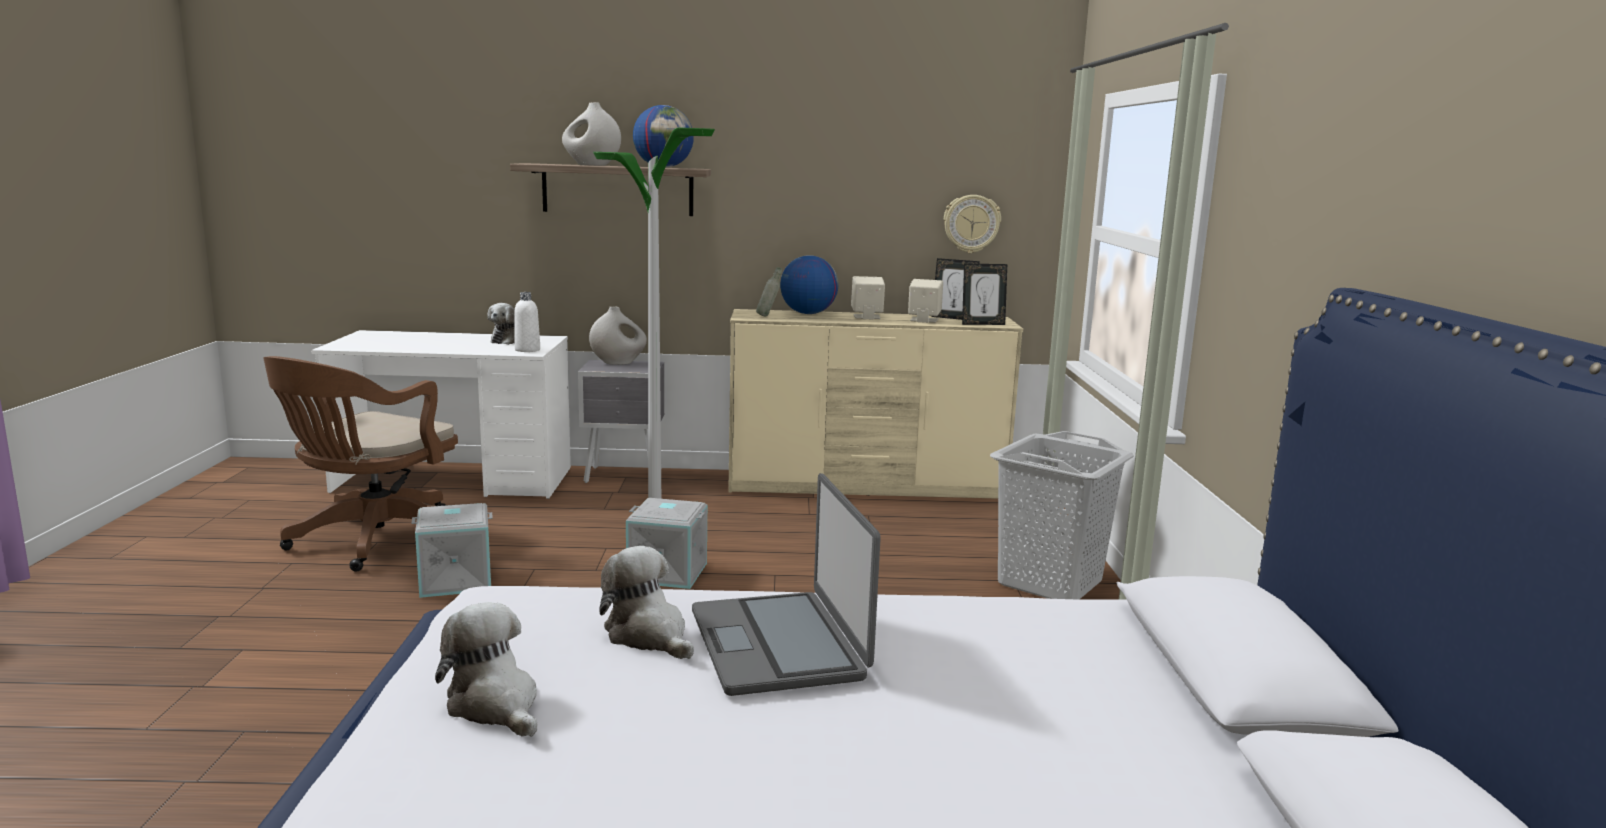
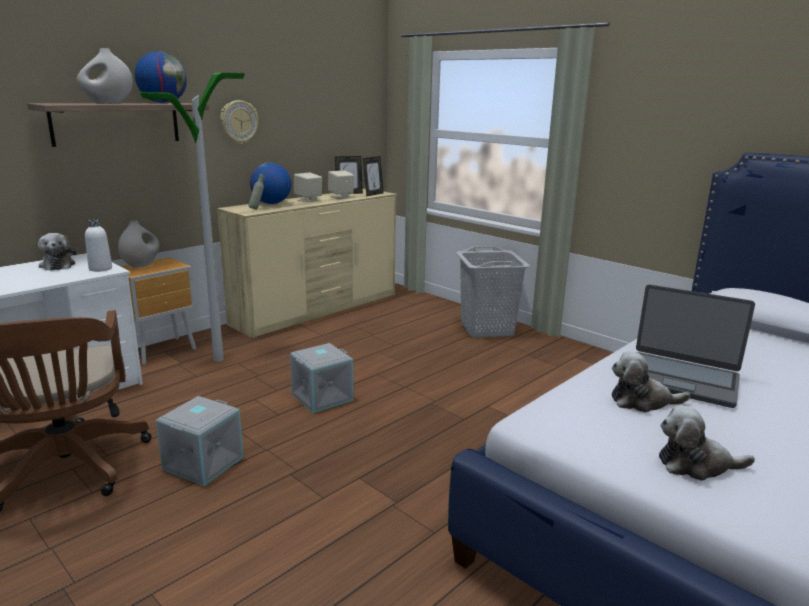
camera: 45 degrees left, 5 degrees up
grey nightstand [578,360,664,483] -> brown nightstand [121,257,196,365]
wall clock [944,195,1001,253] -> wall clock moved to [221,100,258,144]

